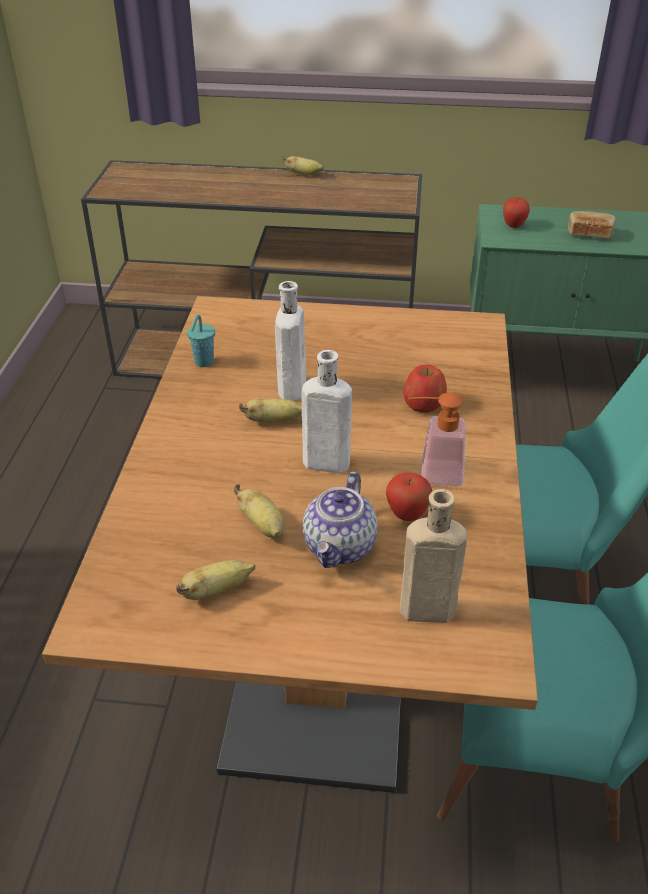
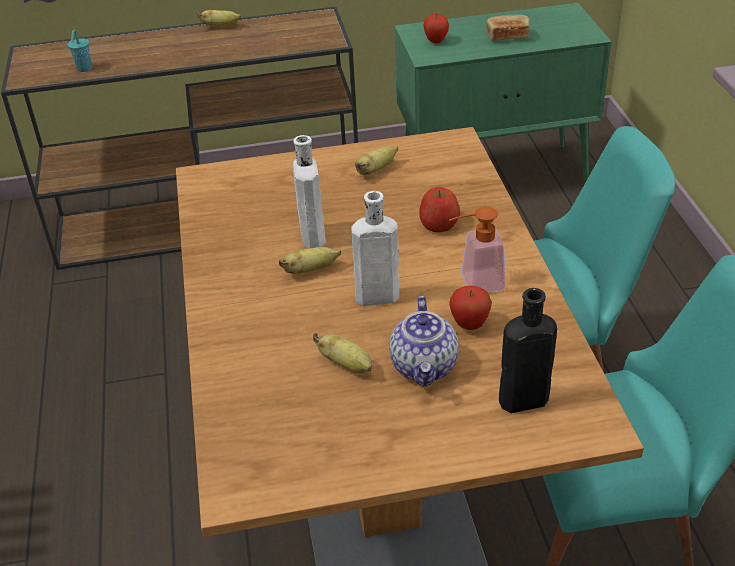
camera: 15 degrees left, 0 degrees up
banana [176,560,255,600] -> banana moved to [355,146,398,175]
turquoise cup [187,315,215,367] -> turquoise cup moved to [67,29,92,72]
beige bottle [400,489,467,623] -> black bottle [499,288,557,413]

